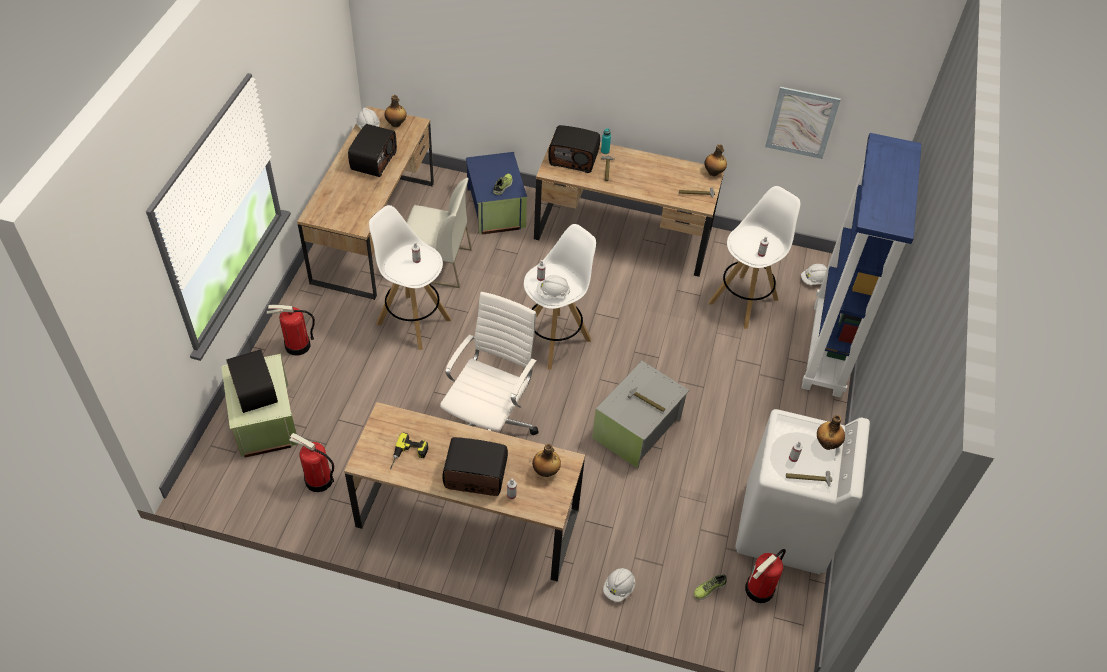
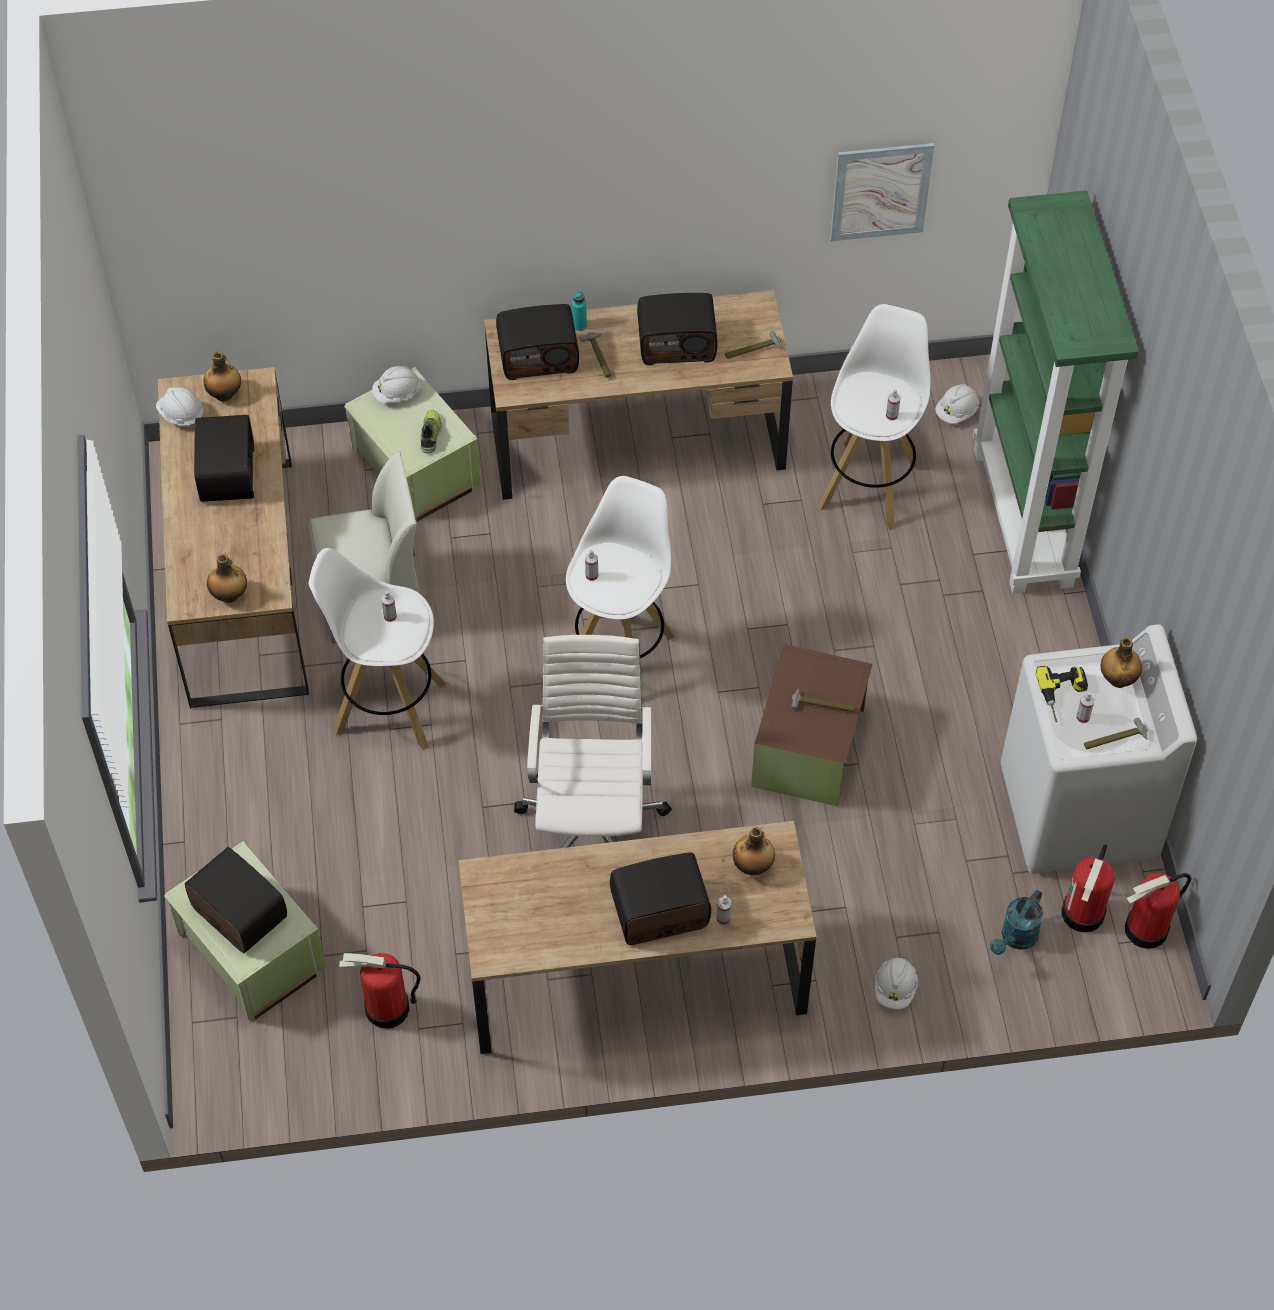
camera: 20 degrees left, 5 degrees up
fire extinguisher [267,305,315,356] -> fire extinguisher moved to [1125,873,1191,949]
power drill [390,432,428,470] -> power drill moved to [1036,666,1088,722]
blue storage box [466,152,527,235] -> green storage box [344,367,480,522]
white hard hat [537,275,570,299] -> white hard hat moved to [372,366,421,403]
grey storage box [592,361,689,468] -> brown storage box [751,644,872,807]
shoe [694,574,727,600] -> turquoise watering can [990,890,1043,955]
bottle [705,144,727,176] -> bottle moved to [207,554,247,603]
blue bookcase [802,133,922,398] -> green bookcase [973,191,1139,594]
none -> radio [637,293,717,365]

